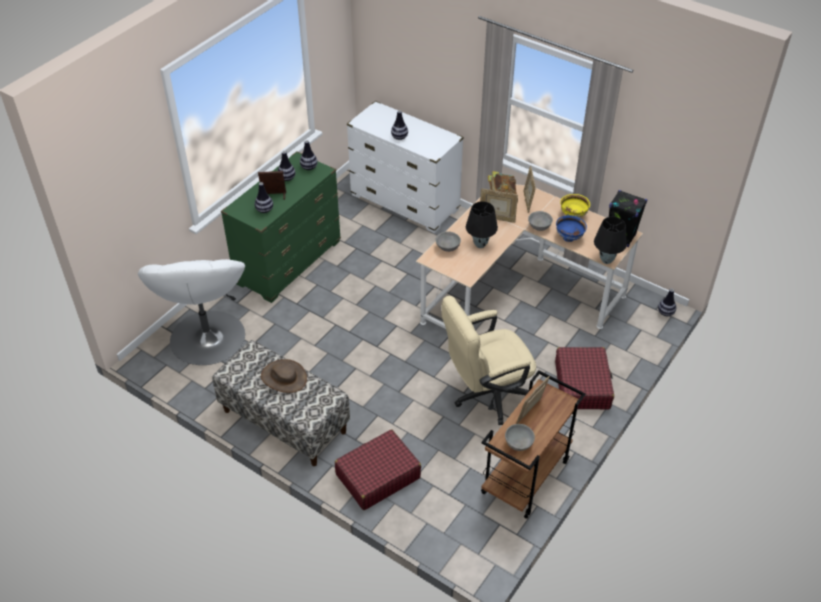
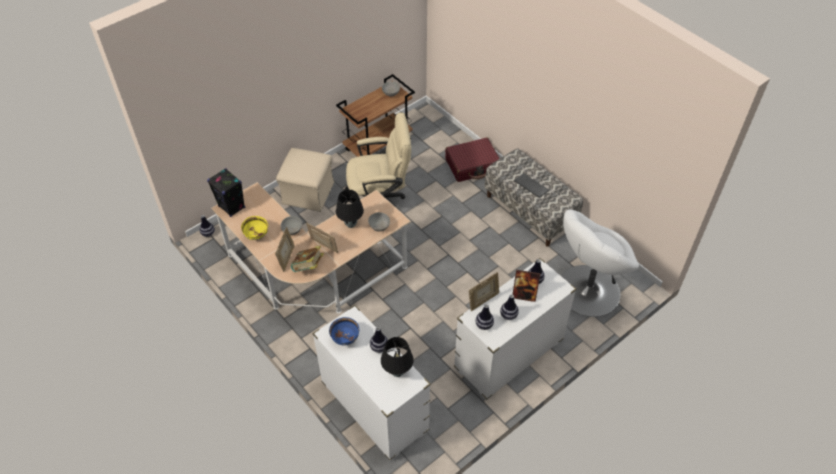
camera: 165 degrees left, 5 degrees up
white armchair [138,259,245,365] -> white armchair turned 135 degrees counterclockwise [561,209,639,317]
green dresser [221,151,341,303] -> white dresser [454,258,576,400]
brown hat [261,359,307,393] -> keyboard [514,173,549,198]
picture frame [516,376,550,424] -> picture frame moved to [469,272,499,311]
red suitcase [555,347,614,410] -> beige ottoman [276,148,334,212]
blue bowl [556,215,587,242] -> blue bowl moved to [329,317,359,345]
black table lamp [594,217,627,264] -> black table lamp moved to [381,337,413,377]

